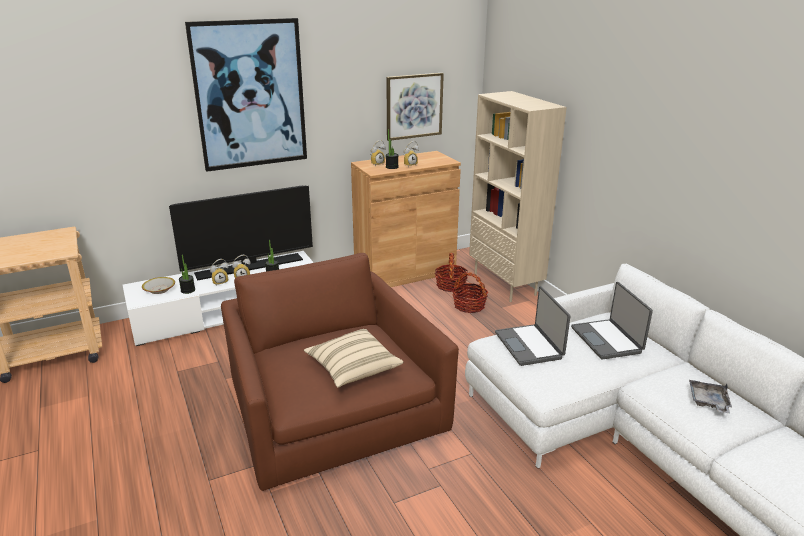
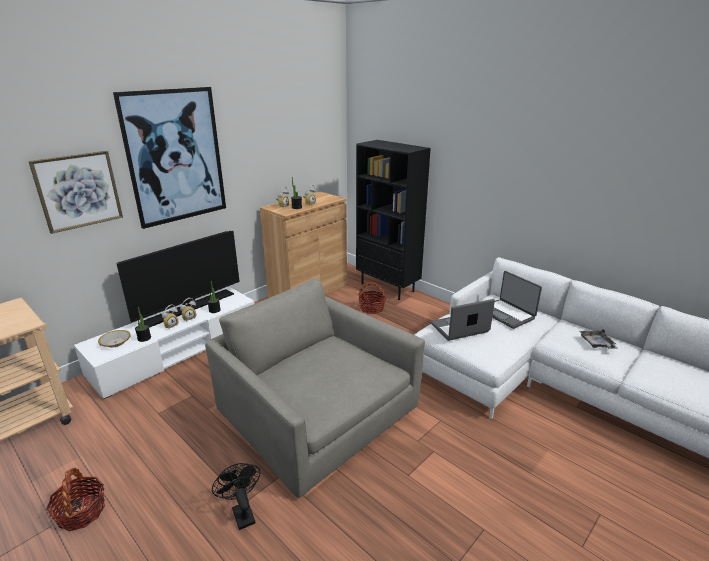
camera: 20 degrees left, 0 degrees up
brown armchair [221,253,459,491] -> grey armchair [205,279,425,498]
beige pillow [304,329,403,387] -> none
picture [386,73,444,140] -> picture moved to [28,151,123,234]
basket [435,253,468,292] -> basket moved to [46,468,105,531]
beige bookcase [469,91,567,302] -> black bookcase [356,140,431,300]
laptop [495,286,571,366] -> laptop turned 105 degrees clockwise [431,299,495,341]
none -> black fan [212,463,260,530]

